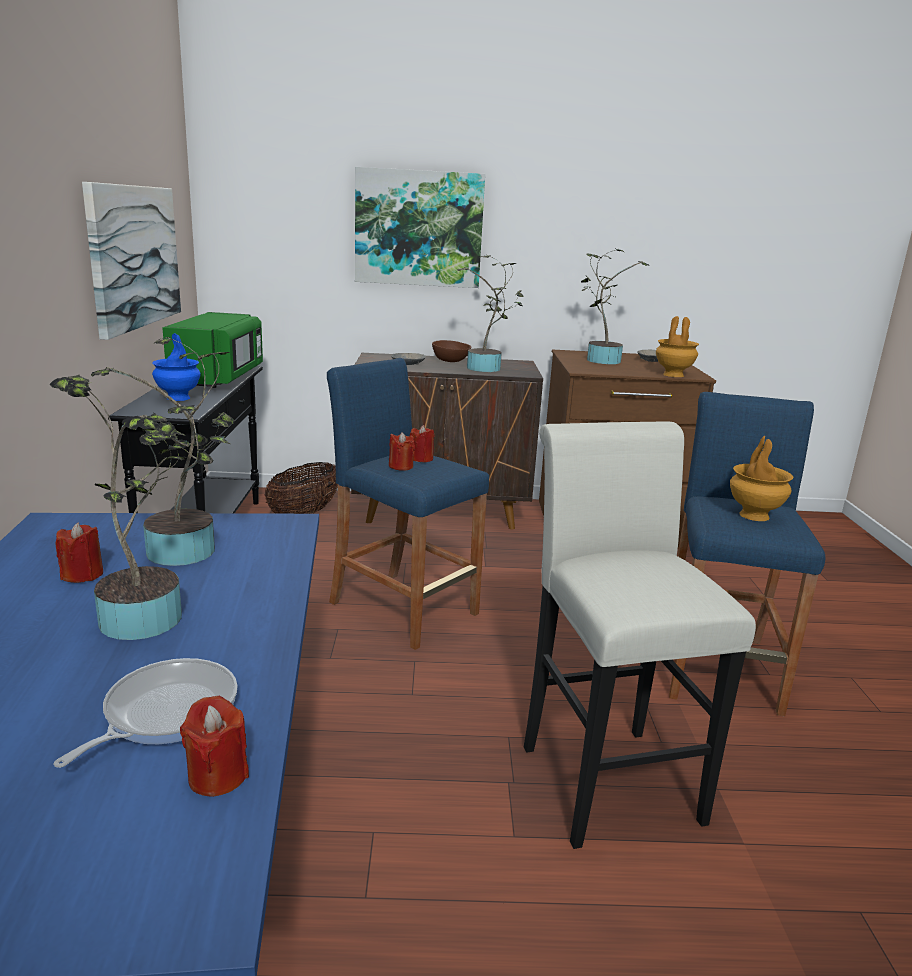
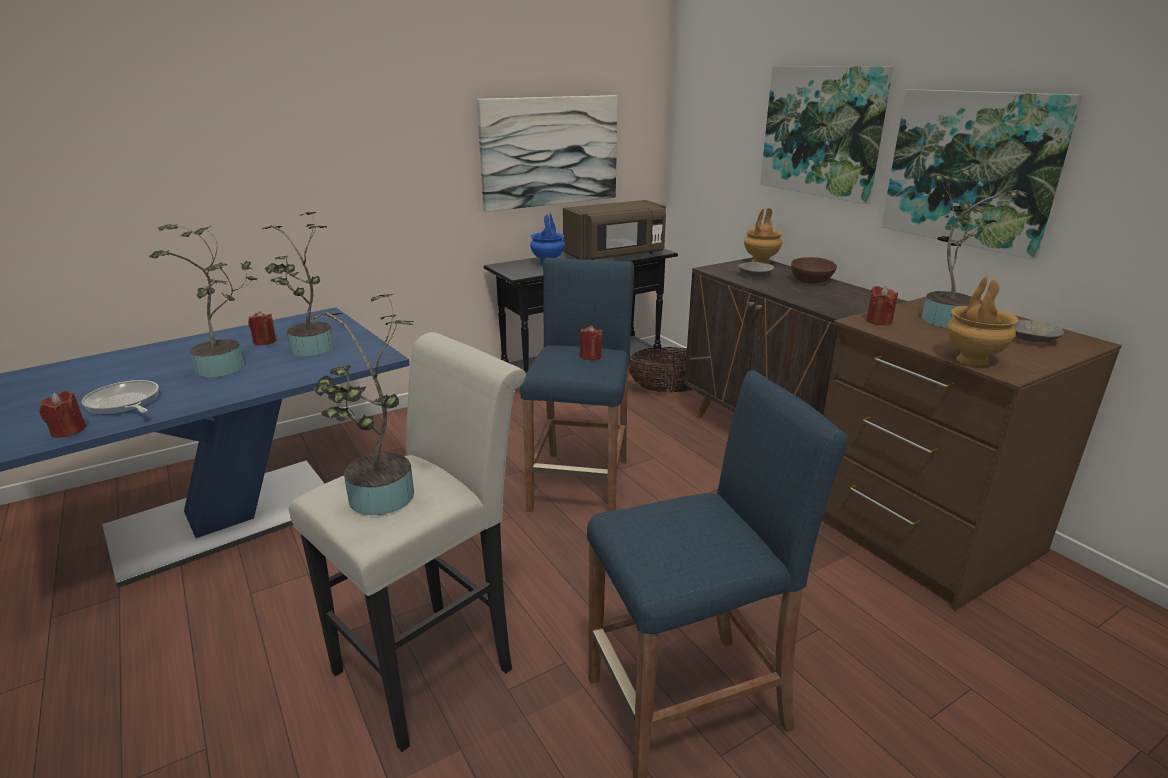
camera: 60 degrees right, 5 degrees up
frying pan [53,658,238,768] -> frying pan turned 135 degrees counterclockwise [82,380,159,415]
green microwave [162,312,263,388] -> brown microwave [563,200,666,260]
red candle [389,432,415,471] -> red candle moved to [866,286,898,325]
potted plant [457,255,523,372] -> potted plant moved to [310,294,414,515]
brown vase [730,436,794,521] -> brown vase moved to [744,208,783,264]
none -> picture [881,89,1083,259]

